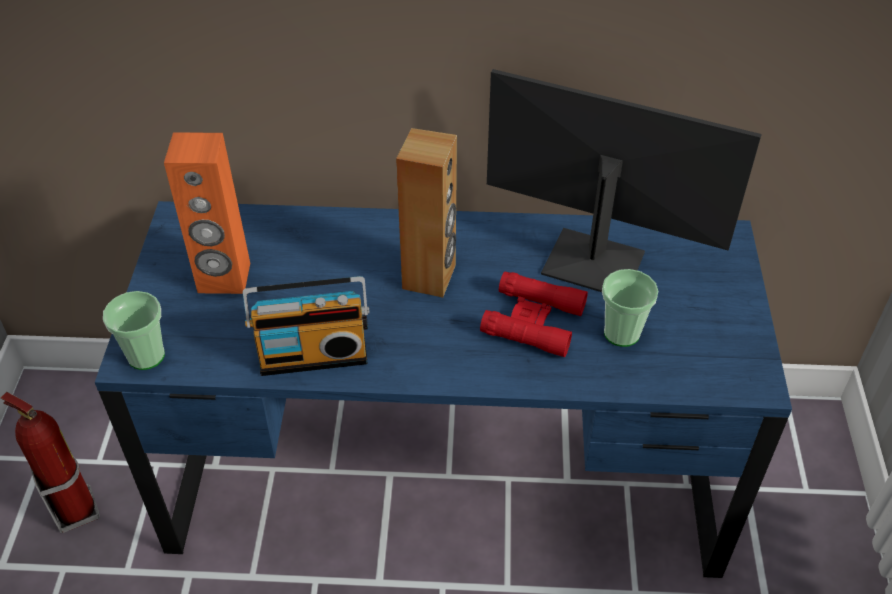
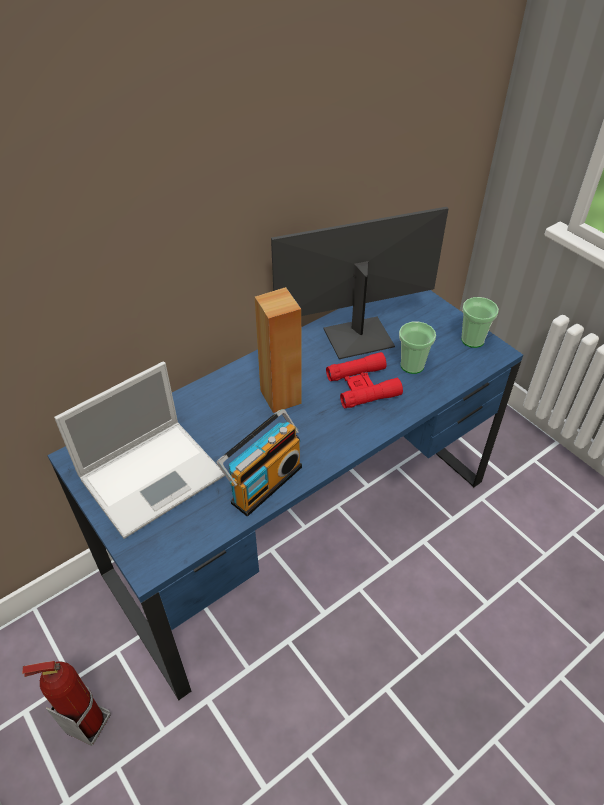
camera: 40 degrees left, 0 degrees up
cup [103,291,165,370] -> cup moved to [461,297,499,348]
orange speaker [164,132,250,294] -> laptop [54,362,225,539]

